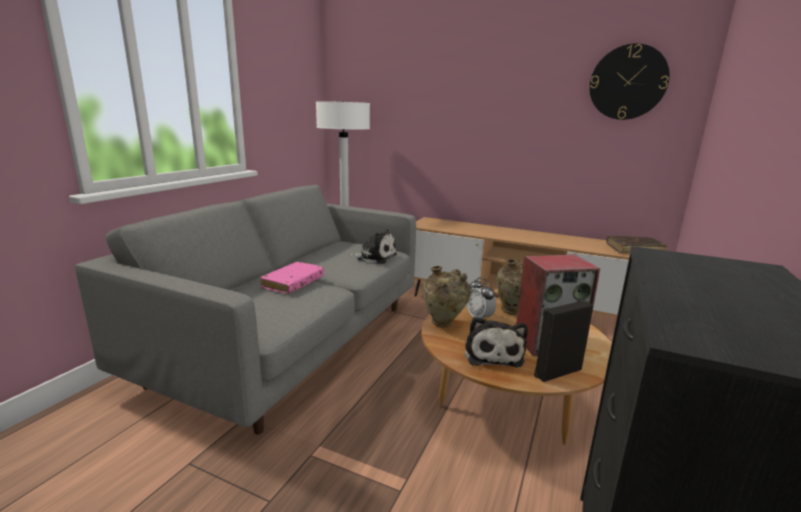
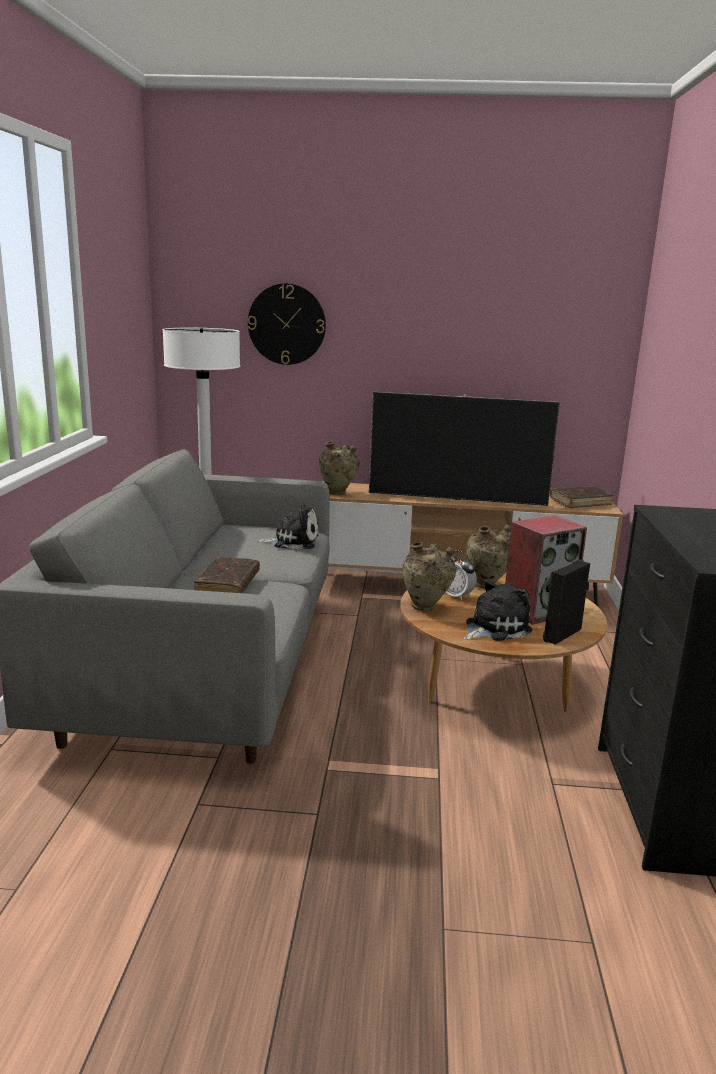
camera: 20 degrees left, 0 degrees up
pink book [260,262,324,294] -> brown book [194,557,260,593]
plush toy [465,316,528,367] -> plush toy turned 105 degrees counterclockwise [464,579,532,641]
wall clock [589,43,670,120] -> wall clock moved to [248,283,326,365]
none -> beige vase [319,442,360,495]
none -> television [369,392,560,506]

